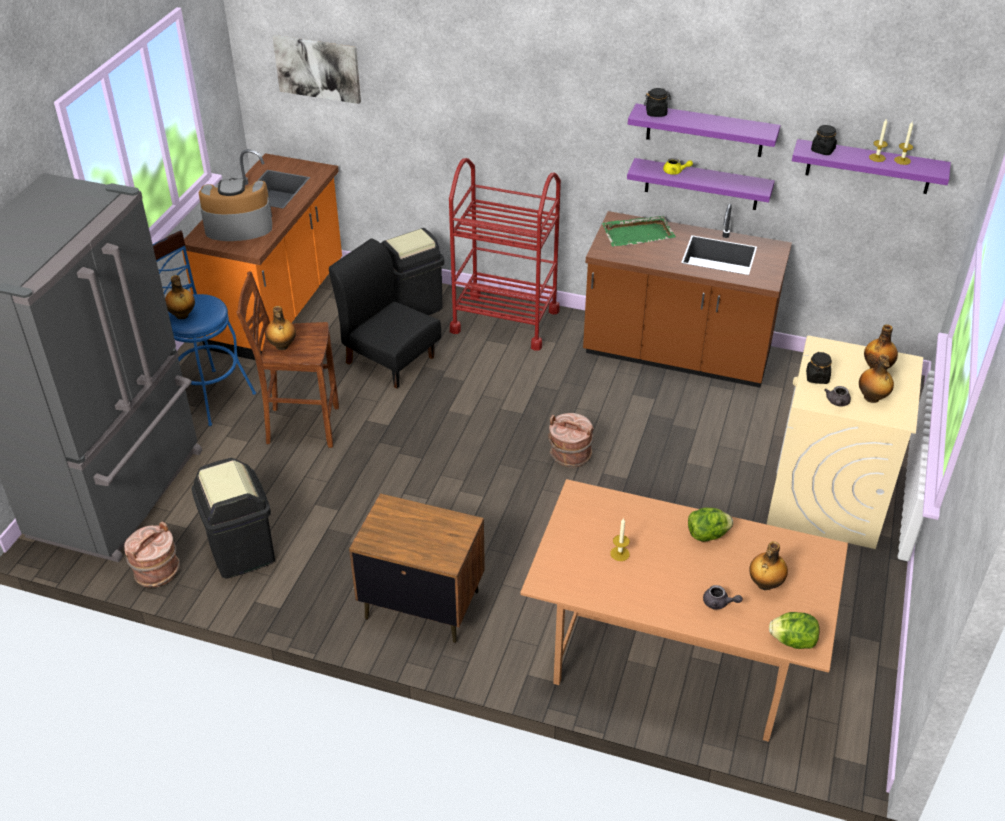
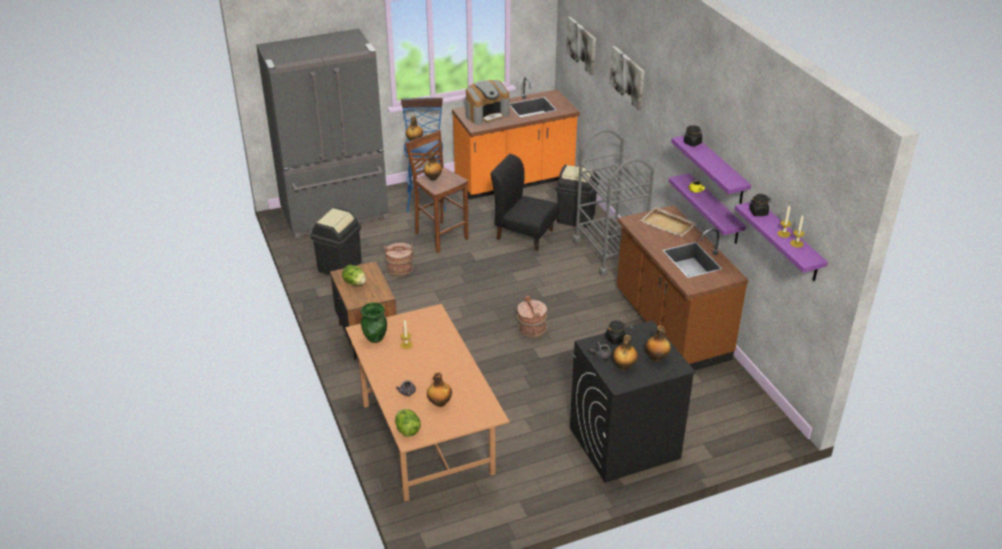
camera: 50 degrees right, 5 degrees down
brown bucket [124,521,180,588] -> brown bucket moved to [385,243,414,277]
coffee machine [199,178,272,241] -> coffee machine turned 105 degrees clockwise [465,80,510,125]
black chair [329,239,441,389] -> black chair turned 60 degrees counterclockwise [491,154,559,251]
red cart [449,158,561,351] -> grey cart [573,129,654,276]
green tray [602,216,676,247] -> beige tray [639,207,697,236]
lettuce [688,507,733,541] -> lettuce moved to [342,265,366,285]
beige washing machine [767,336,923,549] -> black washing machine [570,320,696,483]
none -> green vase [361,302,387,343]
none -> picture [609,46,645,110]

